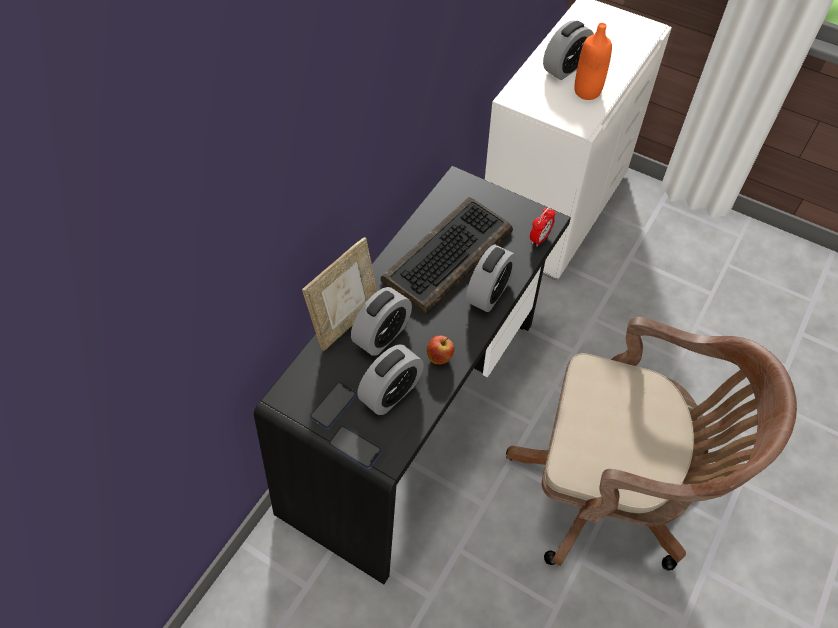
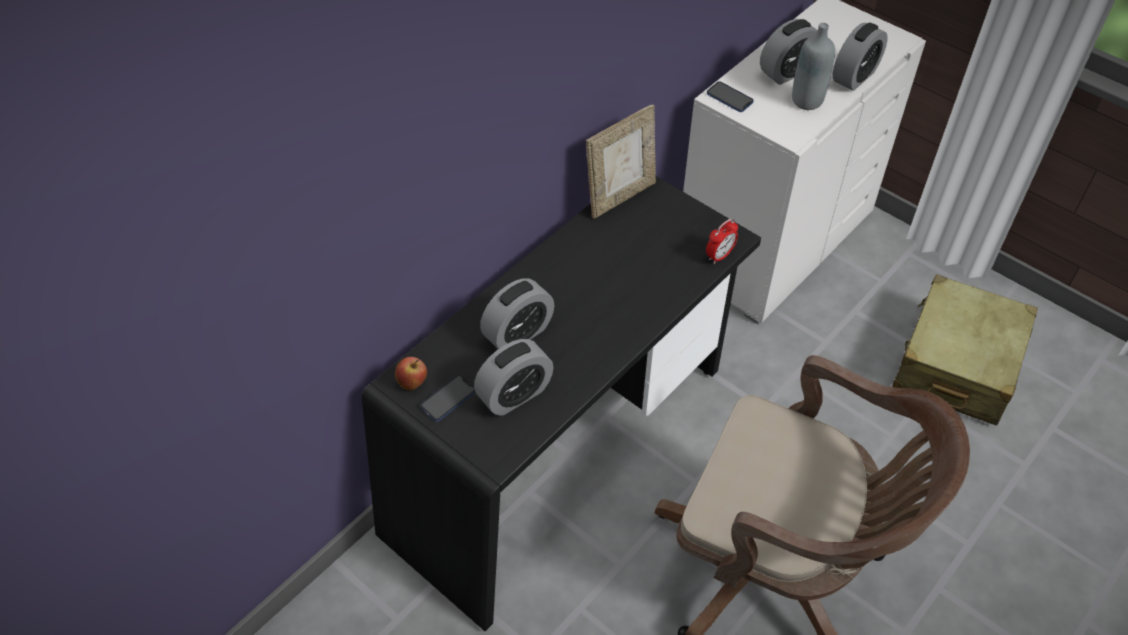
camera: 10 degrees right, 5 degrees down
picture frame [302,237,377,351] -> picture frame moved to [586,105,656,219]
phone [329,426,381,469] -> phone moved to [707,81,754,112]
keyboard [381,197,513,314] -> none
apple [427,335,454,364] -> apple moved to [395,357,427,390]
alarm clock [466,244,517,312] -> alarm clock moved to [833,23,888,91]
orange bottle [574,23,612,100] -> grey bottle [792,23,835,110]
none -> beige suitcase [892,275,1038,426]

